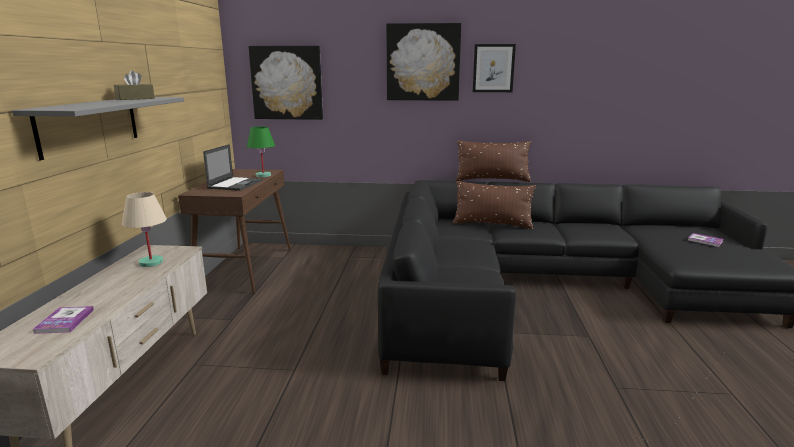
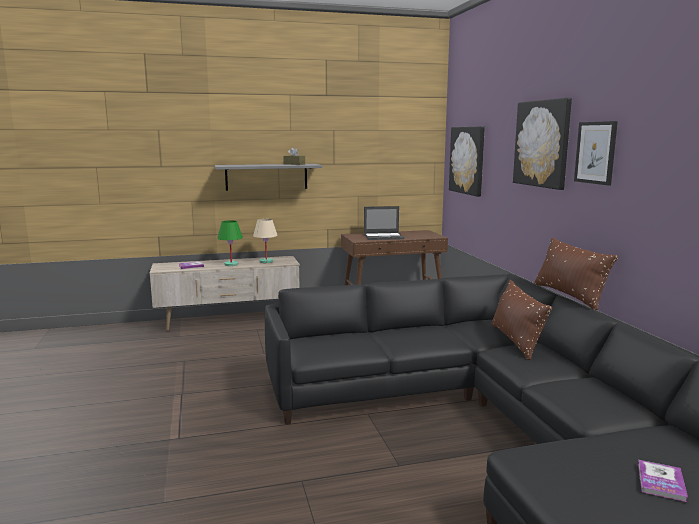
camera: 70 degrees right, 5 degrees down
green table lamp [247,127,275,177] -> green table lamp moved to [217,220,243,266]

